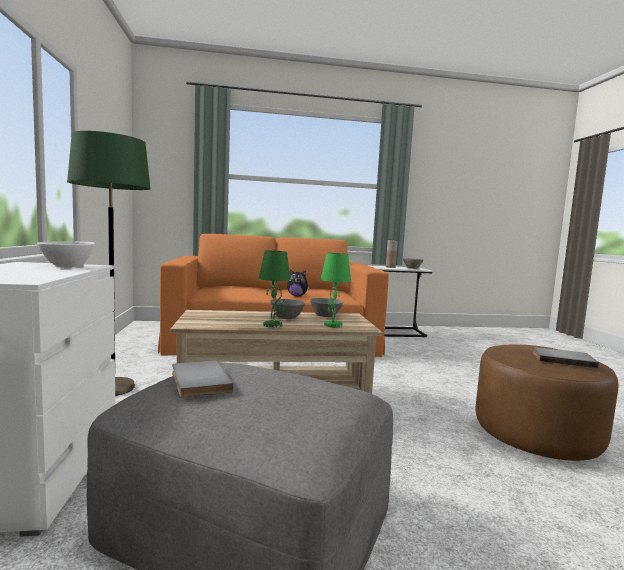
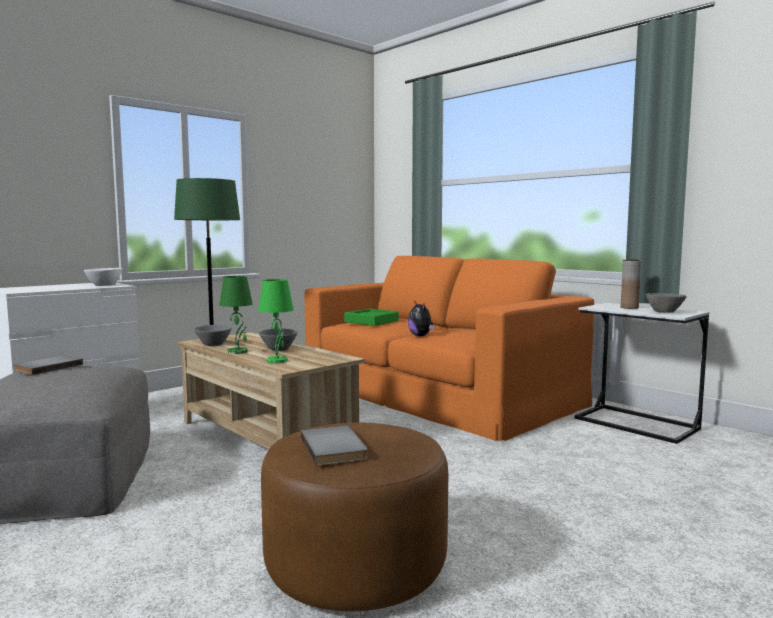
camera: 55 degrees right, 0 degrees up
grey bowl [310,298,343,317] -> grey bowl moved to [194,325,232,346]
none -> green tray [344,309,399,326]

